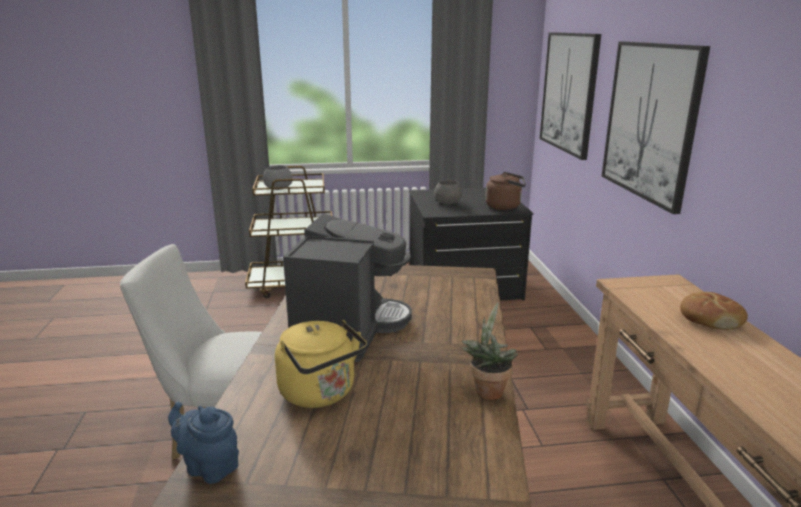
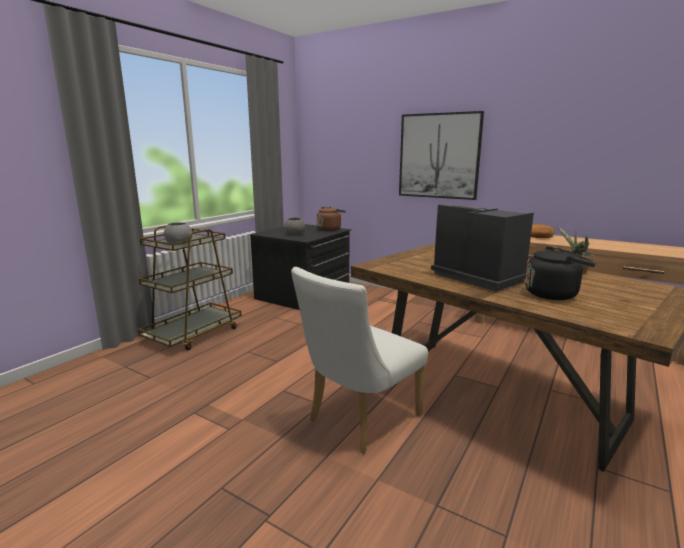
camera: 50 degrees left, 5 degrees down
blue teapot [168,402,239,484] -> none
yellow kettle [275,320,367,408] -> black kettle [525,246,596,300]
picture [540,32,601,160] -> none

